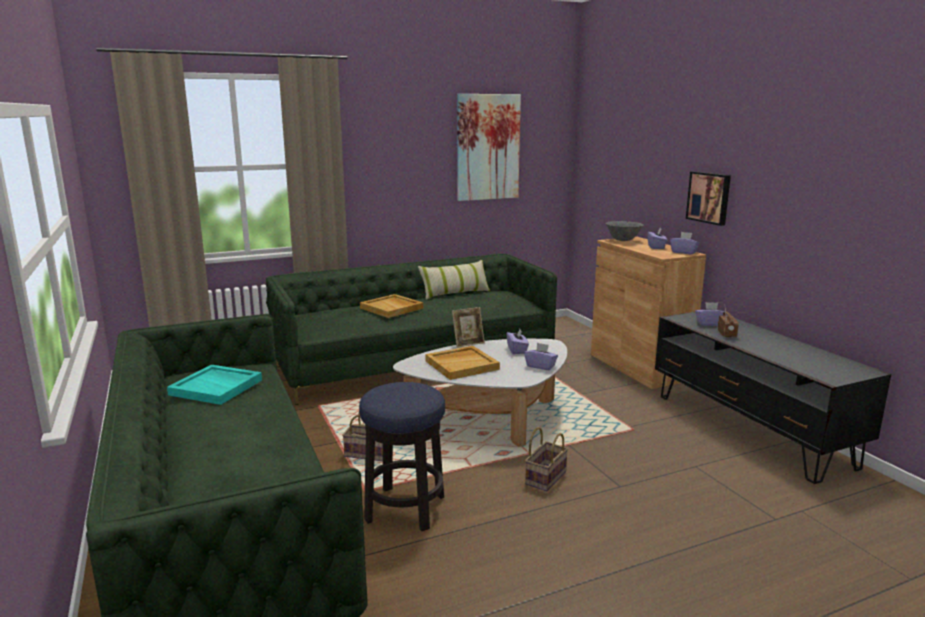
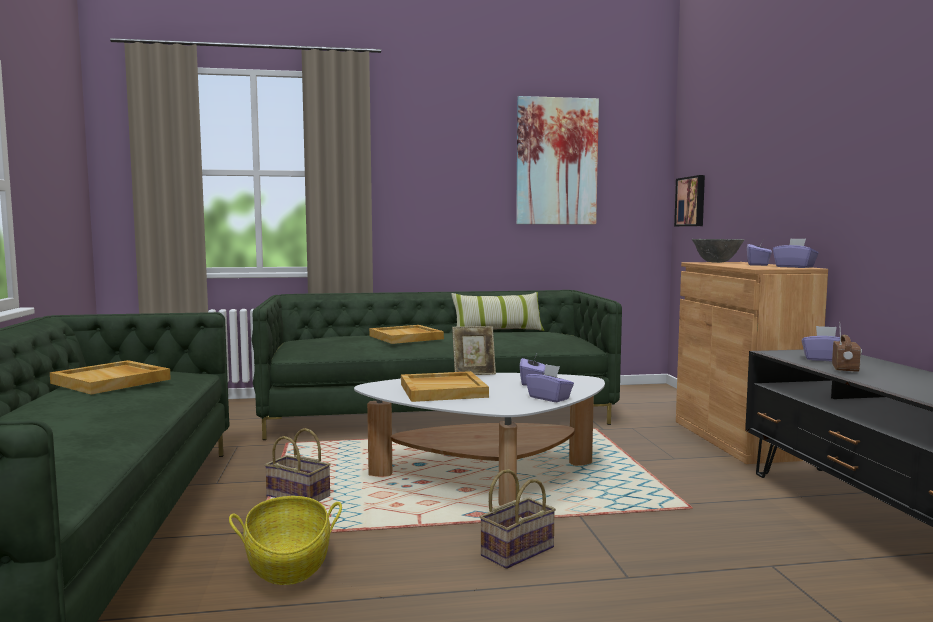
camera: 15 degrees right, 10 degrees down
turquoise tray [167,365,262,405] -> beige tray [50,360,171,394]
stool [359,382,445,531] -> basket [229,496,342,585]
picture [686,171,731,226] -> picture moved to [674,175,705,226]

